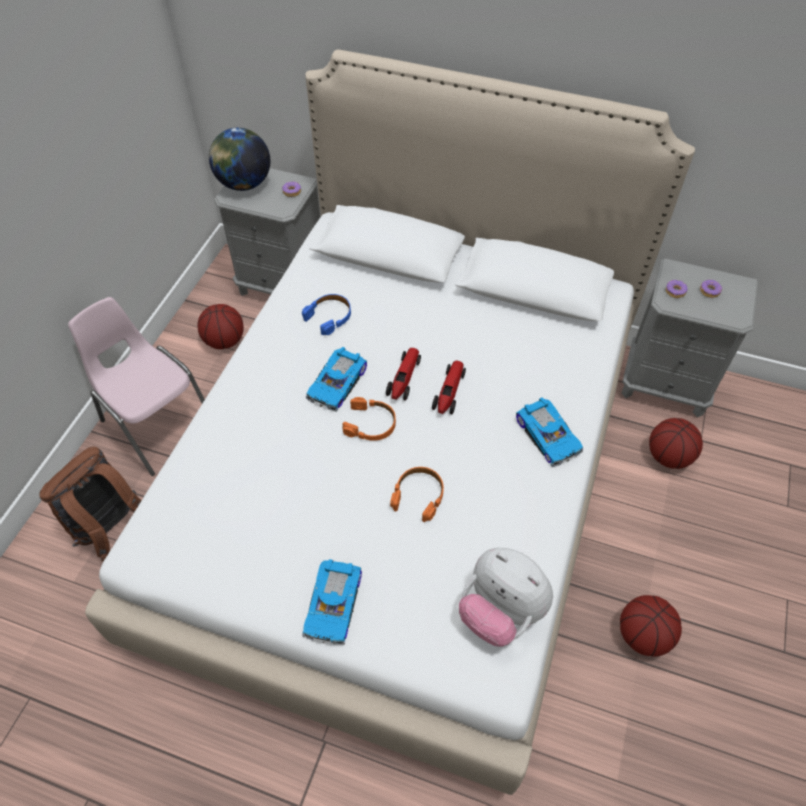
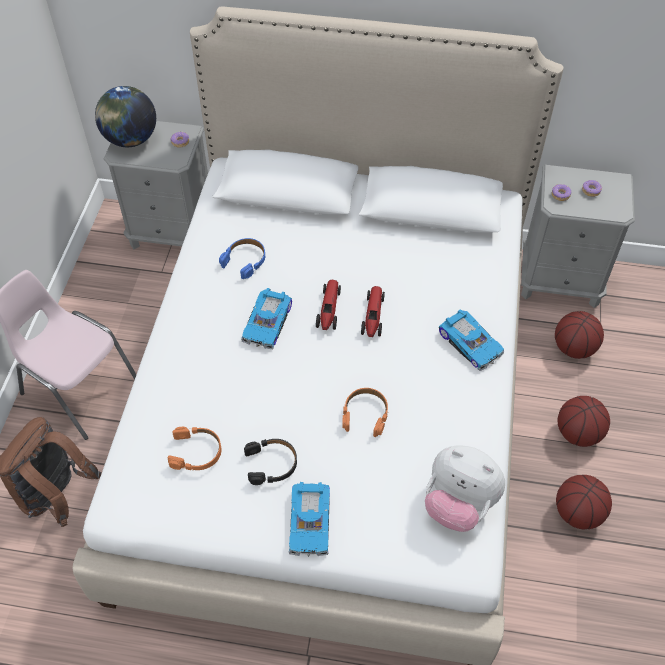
camera: 10 degrees left, 0 degrees up
basketball [198,304,244,349] -> basketball moved to [558,396,610,447]
orange headphones [342,397,396,441] -> orange headphones moved to [167,427,222,470]
none -> black headphones [244,439,297,485]

